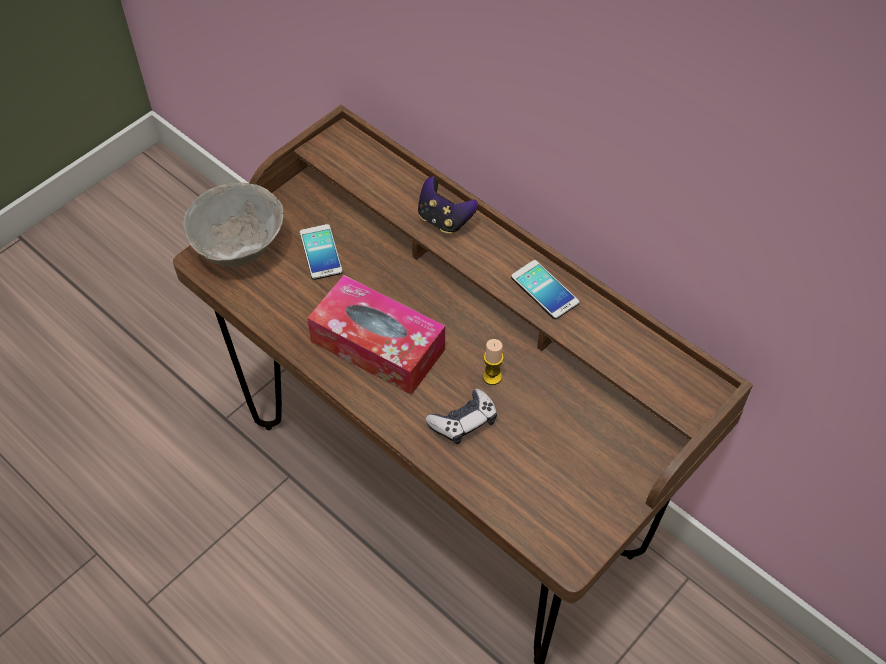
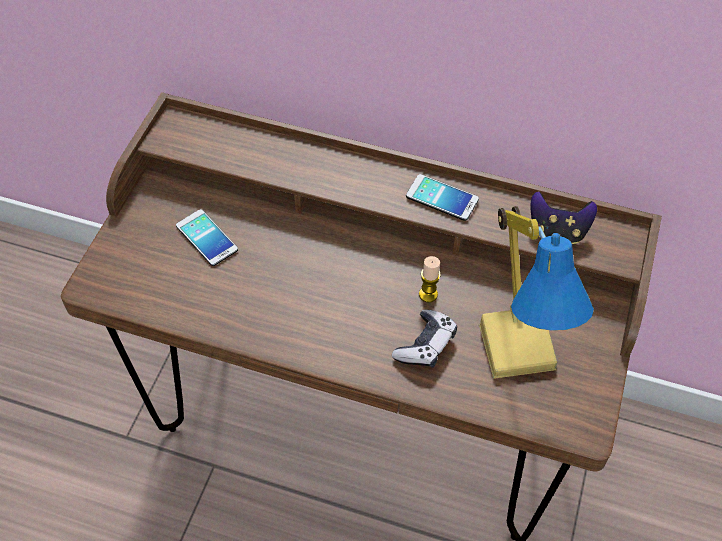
camera: 25 degrees left, 0 degrees up
grey bowl [183,183,283,267] -> none
tissue box [307,275,445,395] -> none
game controller [418,176,478,234] -> game controller moved to [531,191,597,244]
none -> table lamp [479,206,594,379]

